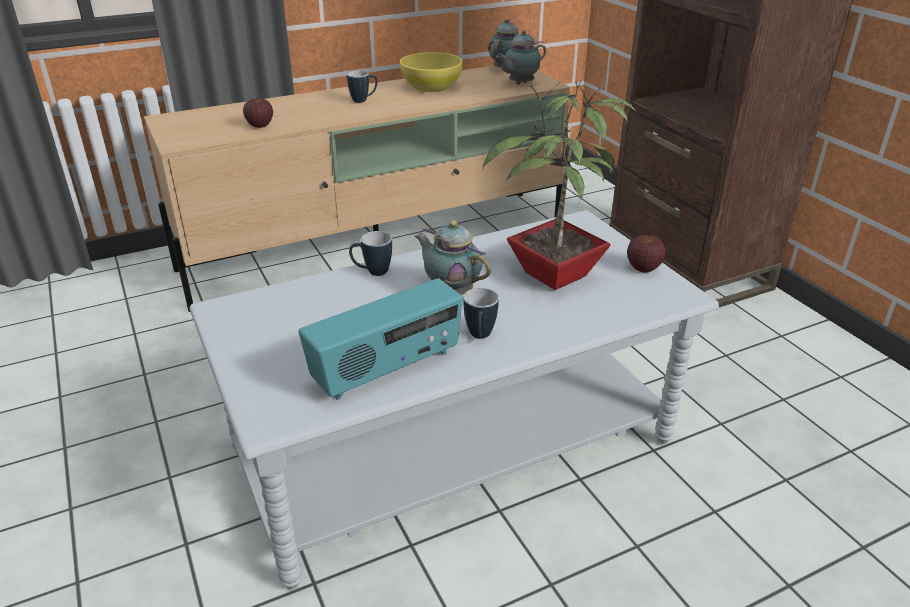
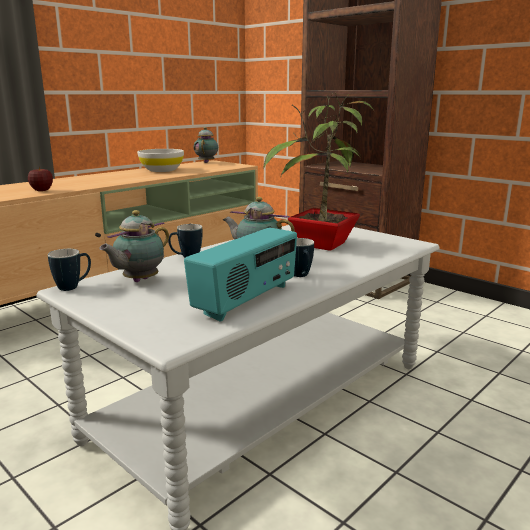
camera: 20 degrees left, 15 degrees down
mug [347,70,377,103] -> mug moved to [48,249,91,291]
yellow bowl [400,52,463,92] -> white bowl [137,149,184,172]
teapot [496,30,546,85] -> teapot moved to [99,210,169,282]
apple [627,235,666,272] -> none

